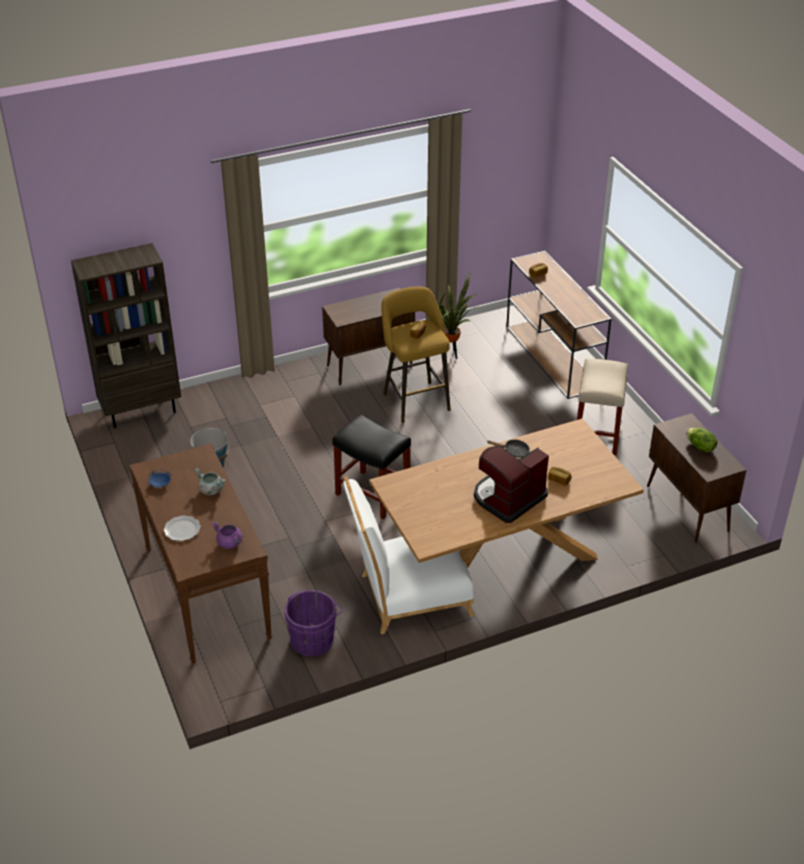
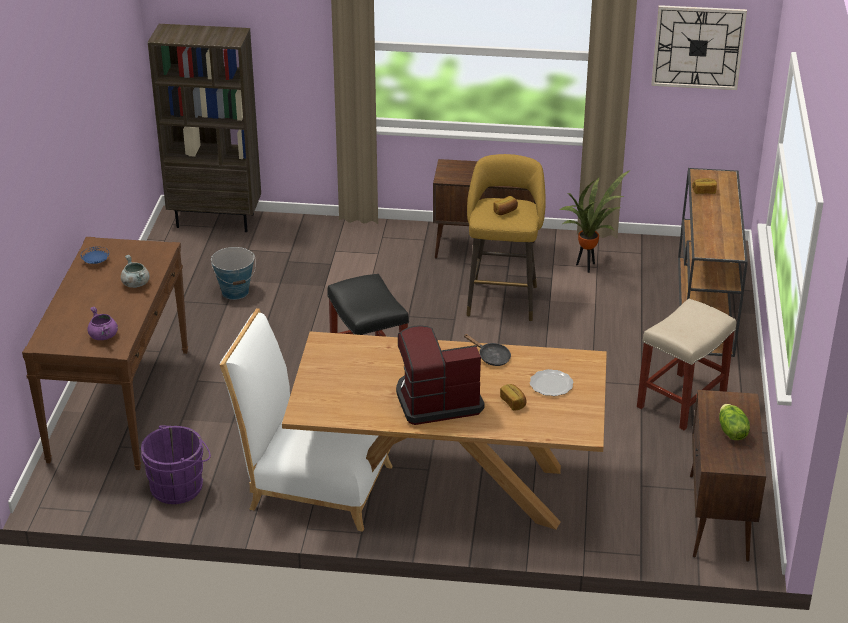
camera: 30 degrees right, 5 degrees down
plate [164,516,201,541] -> plate moved to [530,369,573,396]
none -> wall clock [651,5,747,90]

